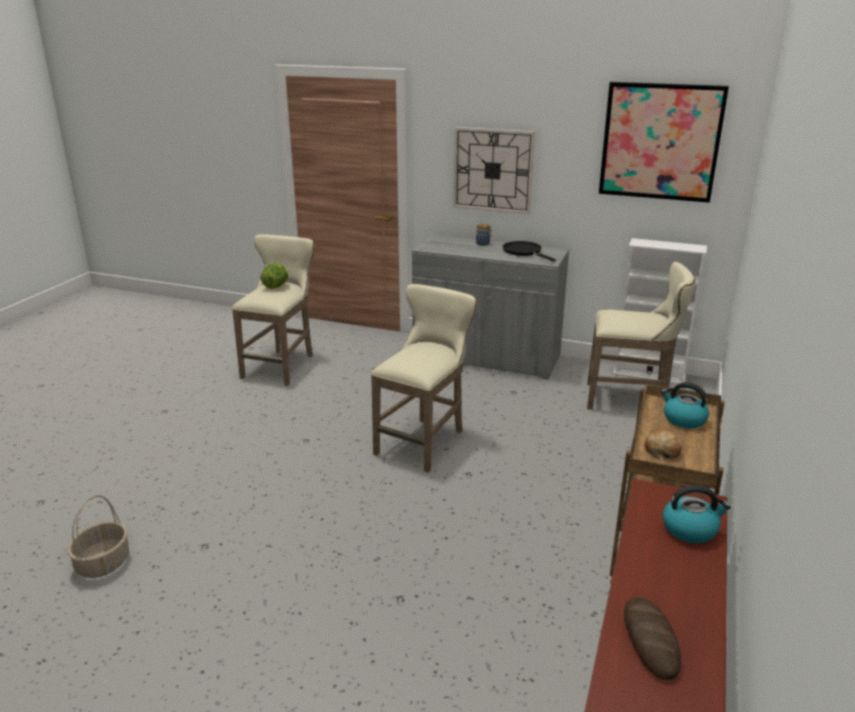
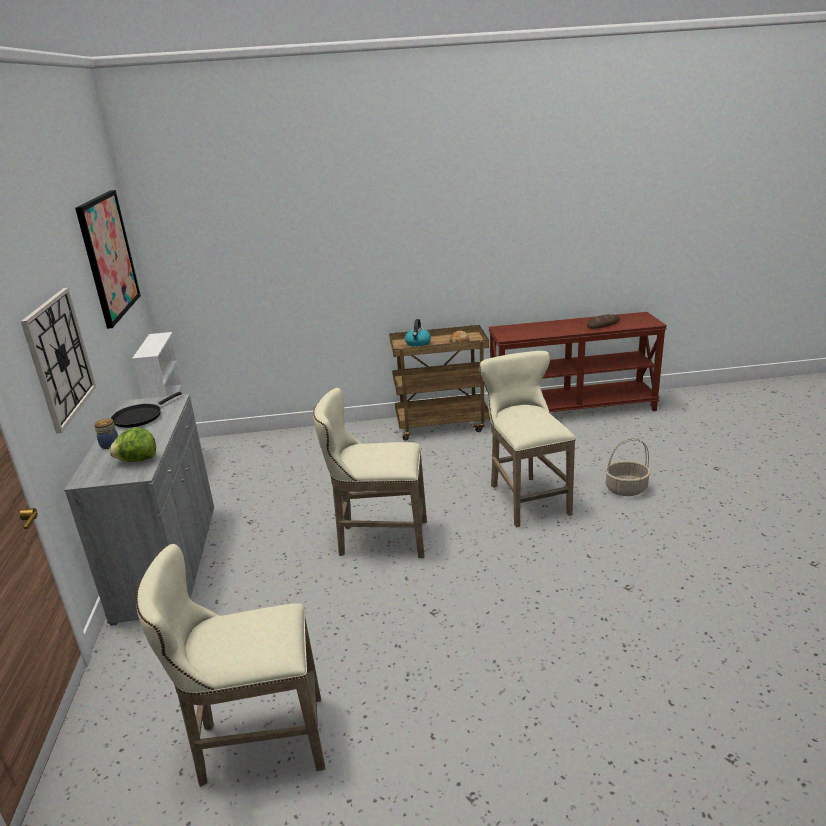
camera: 115 degrees left, 0 degrees up
basket [67,495,129,578] -> basket moved to [605,438,651,496]
lettuce [260,263,288,289] -> lettuce moved to [109,428,156,462]
beige stool [587,262,695,410] -> beige stool moved to [479,351,576,528]
kettle [663,485,731,543] -> none

